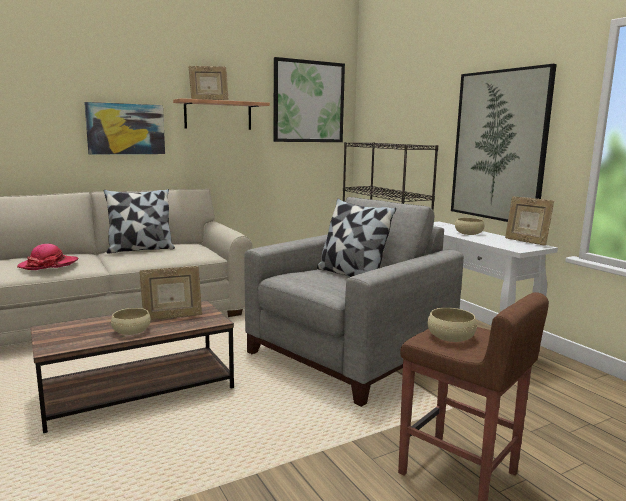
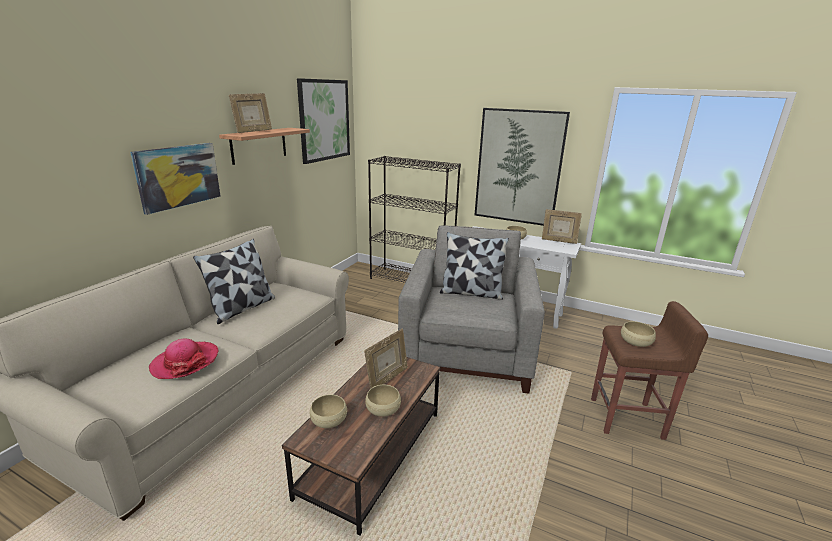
camera: 35 degrees left, 10 degrees up
none -> beige bowl [310,394,347,428]

